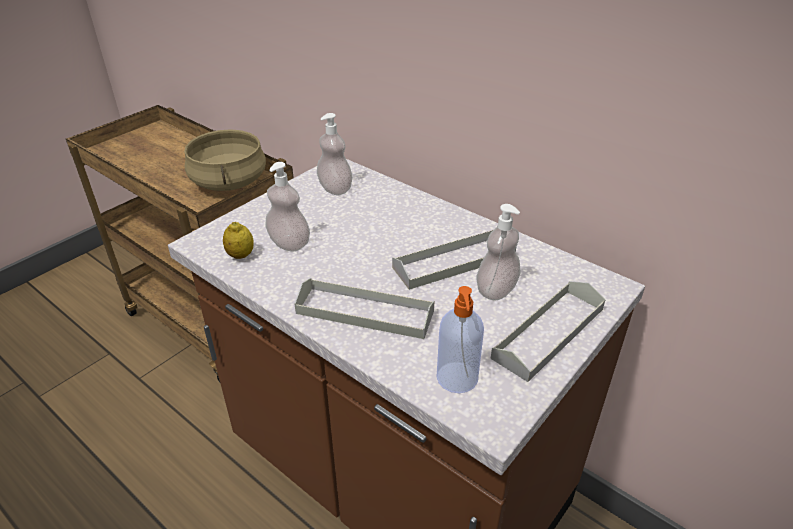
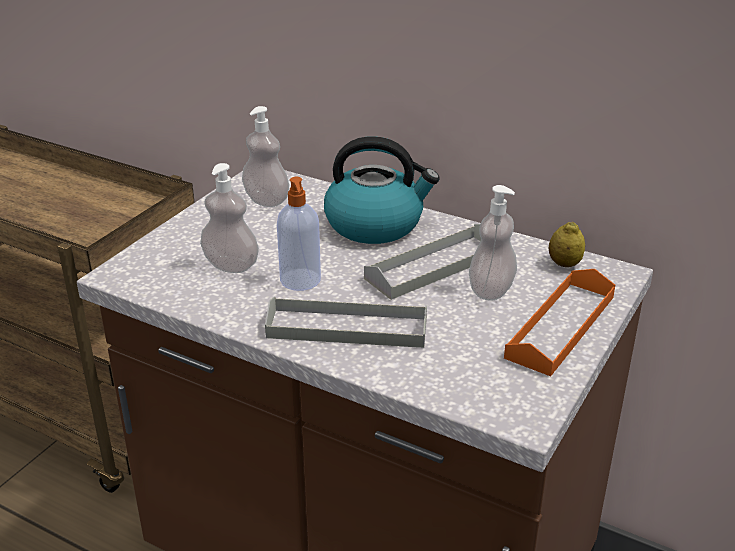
camera: 10 degrees left, 5 degrees down
beige cooking pot [184,129,266,191] -> none
lemon [223,222,254,259] -> lemon moved to [549,222,585,267]
soap dispenser [437,286,484,393] -> soap dispenser moved to [277,177,321,291]
grey tray [490,281,606,382] -> orange tray [504,269,615,376]
none -> kettle [324,136,440,244]

